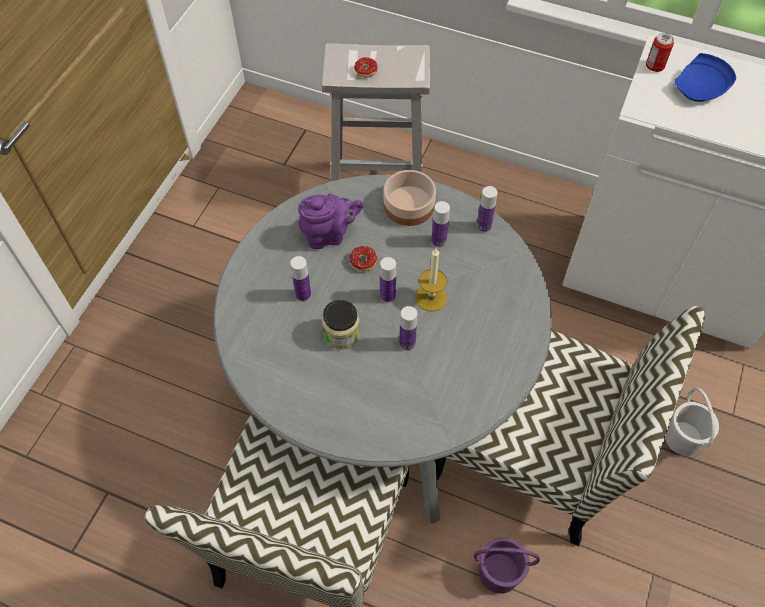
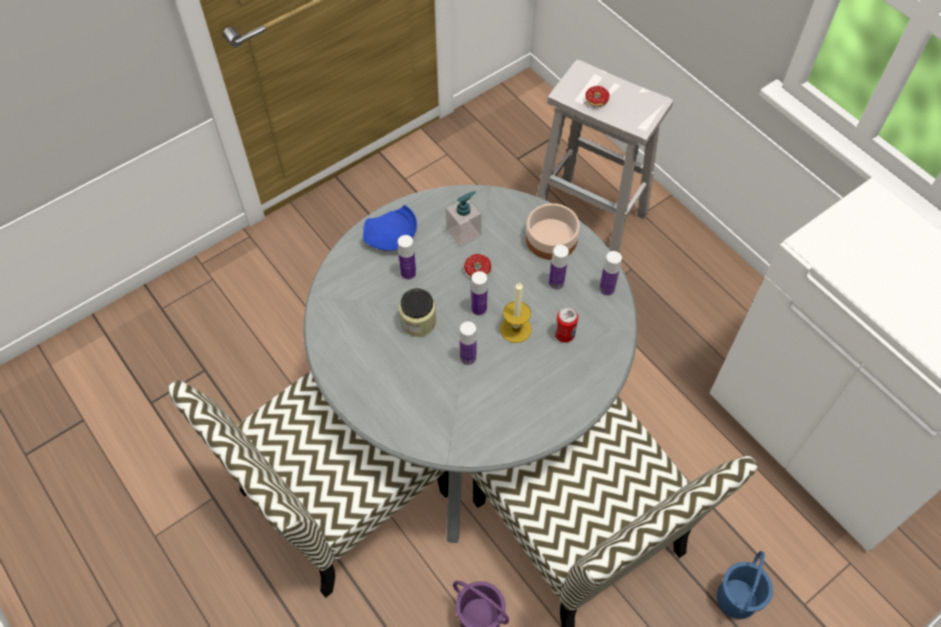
camera: 30 degrees right, 0 degrees up
purple teapot [298,194,364,249] -> soap dispenser [445,191,482,247]
can [646,33,674,72] -> can moved to [555,307,578,343]
white bucket [665,388,719,456] -> blue bucket [717,551,773,619]
blue plate [674,53,736,102] -> blue plate moved to [363,205,417,251]

